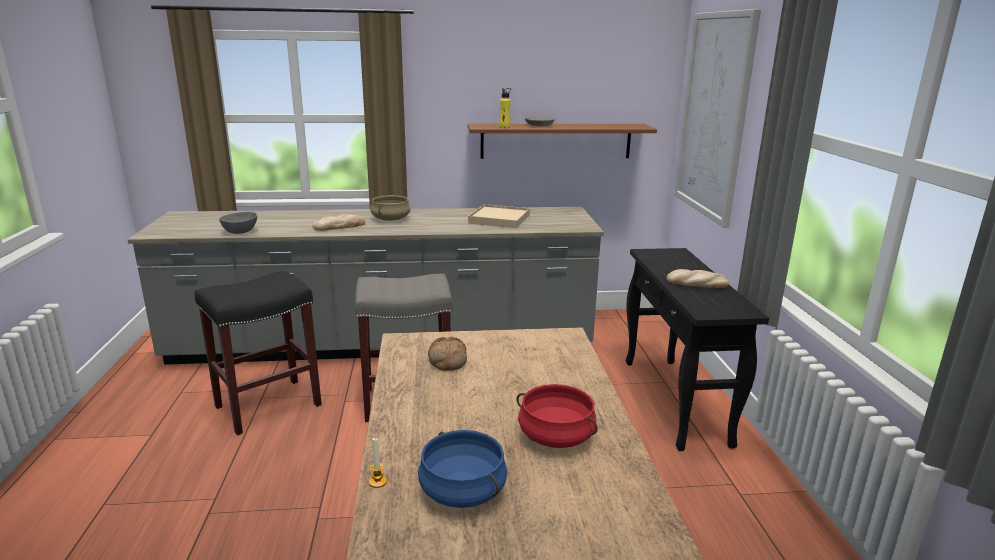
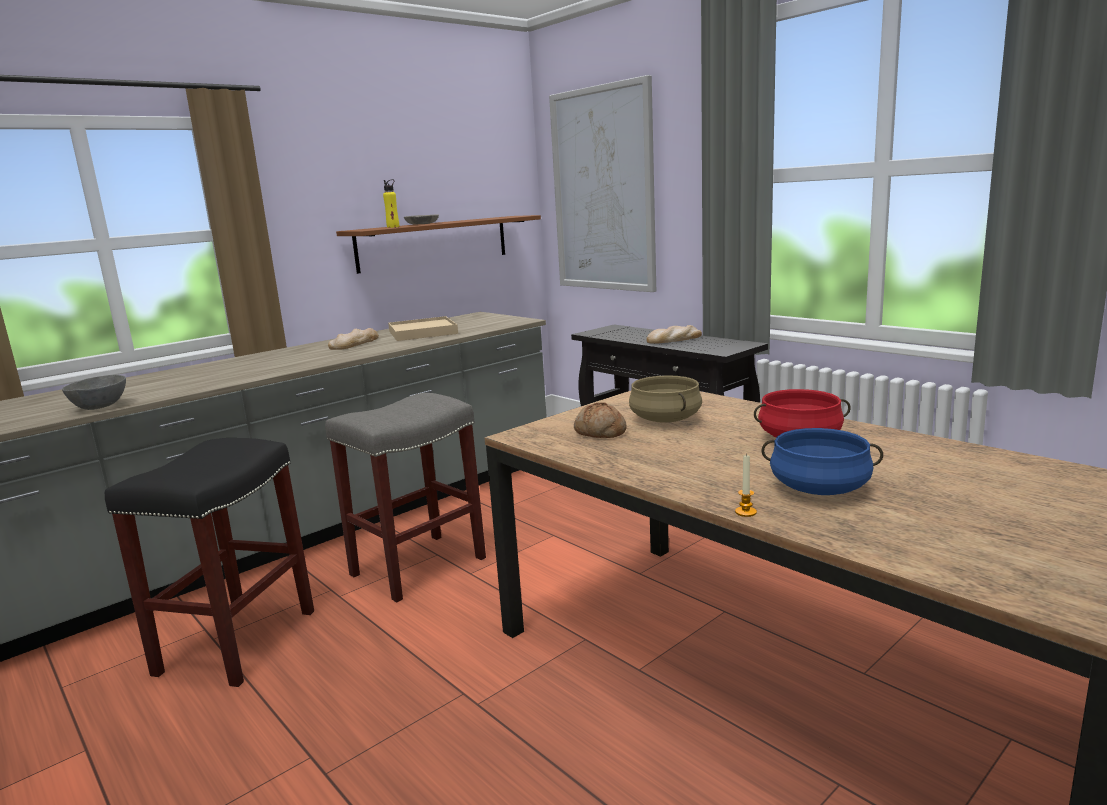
camera: 35 degrees left, 5 degrees down
bread [313,214,365,231] -> bread moved to [328,328,379,350]
beige cooking pot [370,195,411,221] -> beige cooking pot moved to [629,375,702,423]

